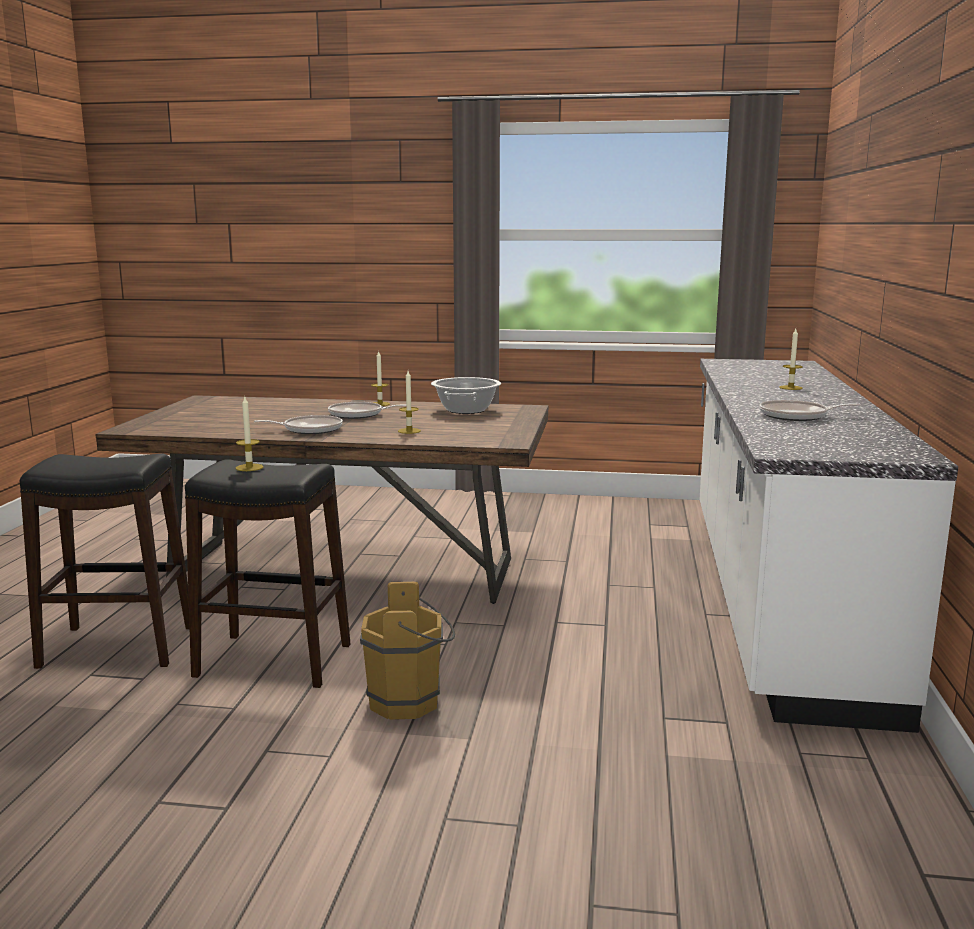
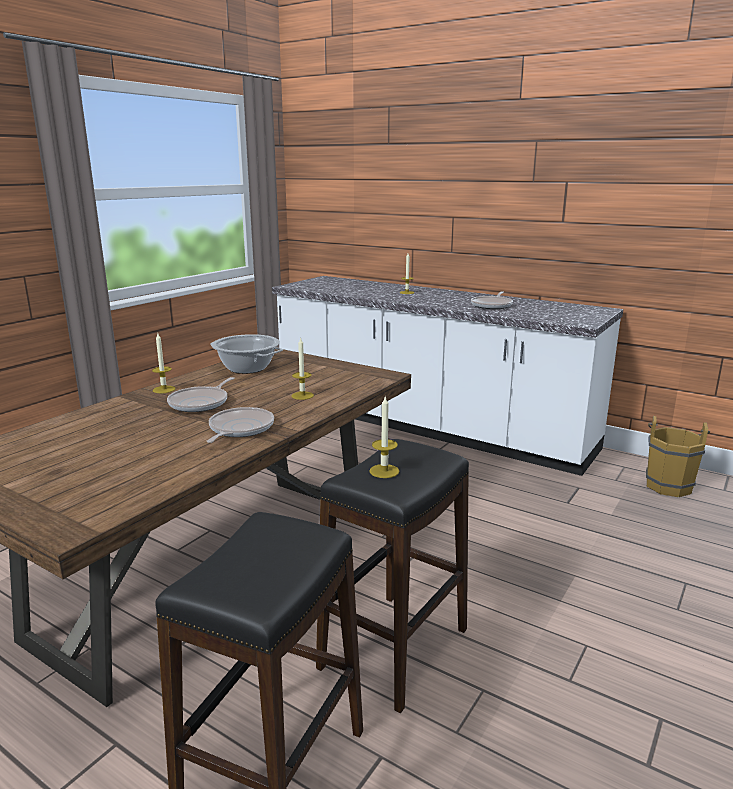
camera: 65 degrees left, 5 degrees up
brown bucket [360,581,455,719] -> brown bucket moved to [646,416,710,497]

